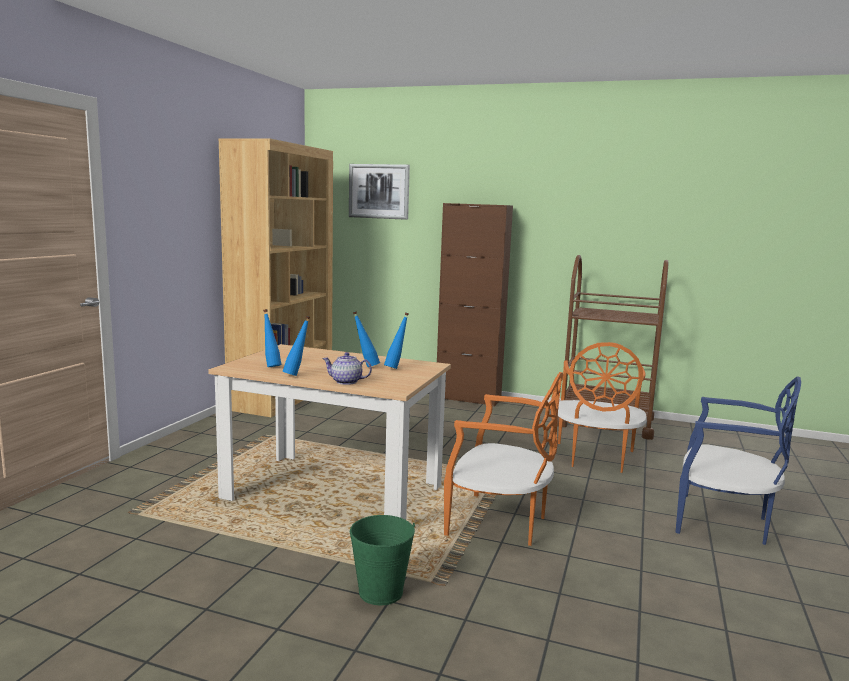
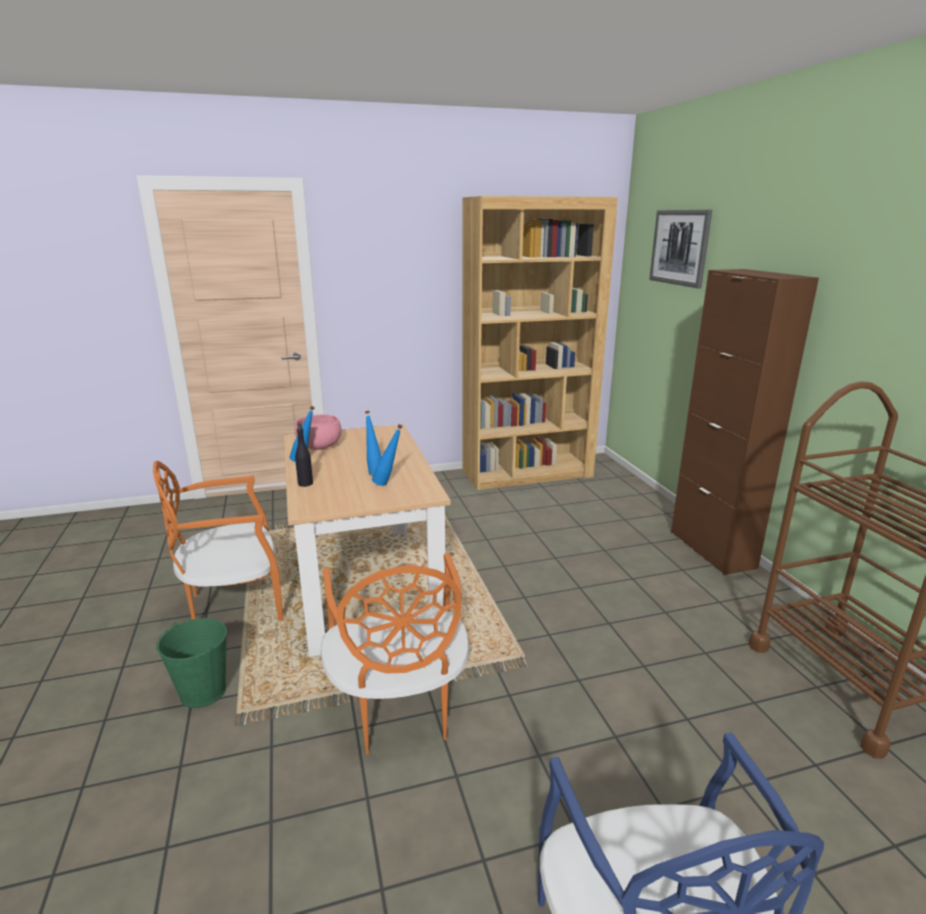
camera: 55 degrees right, 10 degrees up
blue bottle [263,309,282,367] -> pink bowl [294,414,341,450]
teapot [322,352,372,385] -> black bottle [295,423,313,487]
orange chair [558,342,647,473] -> orange chair moved to [153,461,283,621]

